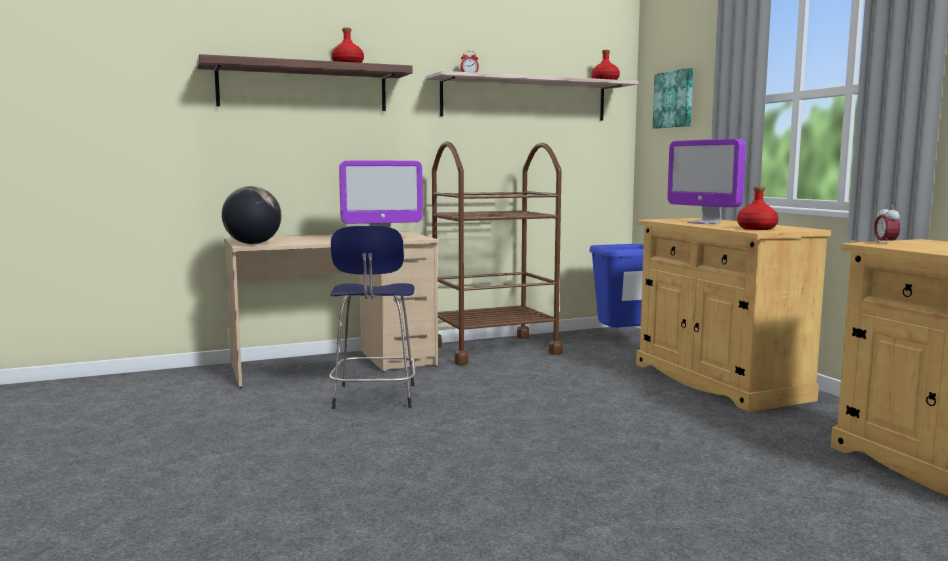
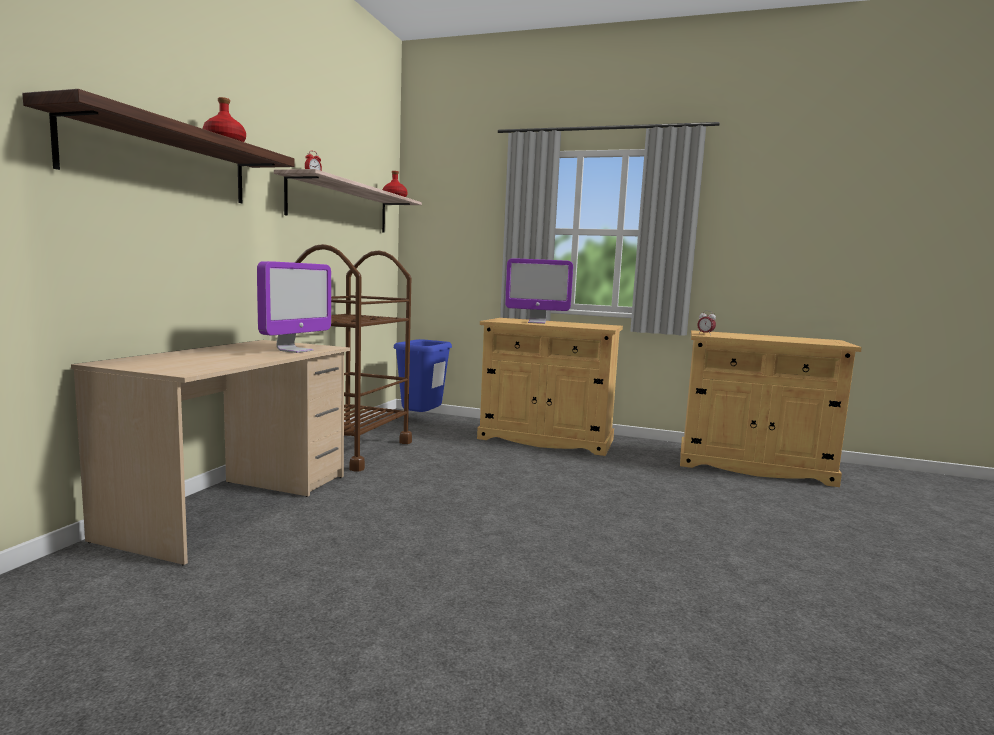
camera: 50 degrees left, 0 degrees up
globe [222,186,281,244] -> none
blue stool [329,226,416,409] -> none
picture [653,68,693,129] -> none
red bottle [737,187,779,230] -> none

